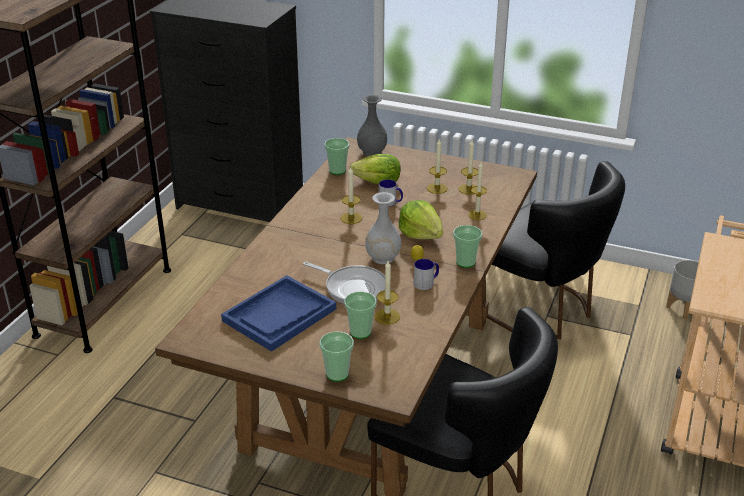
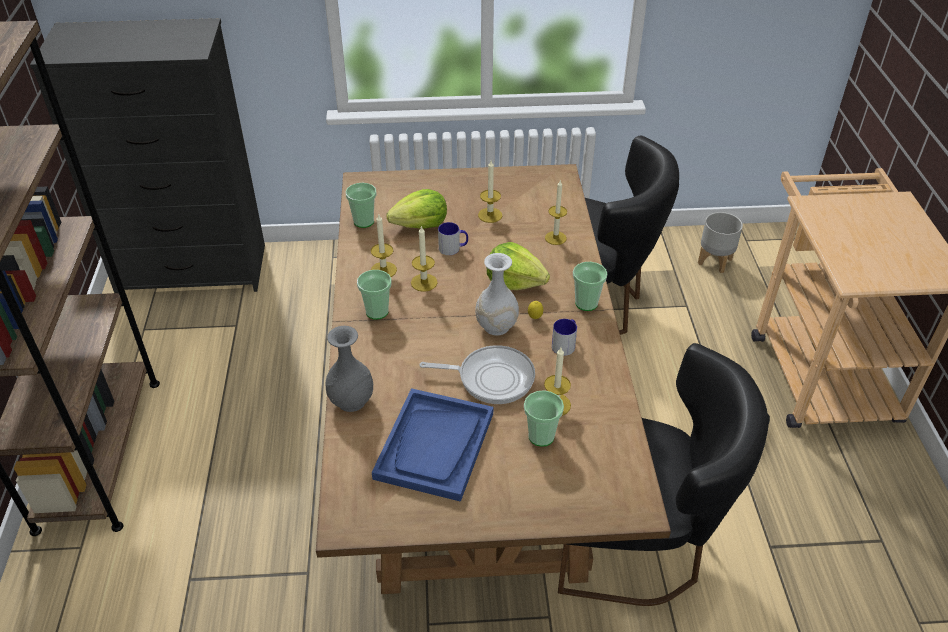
camera: 25 degrees left, 10 degrees up
cup [320,332,354,382] -> cup moved to [357,270,392,320]
grey vase [357,95,387,156] -> grey vase moved to [326,326,373,412]
candle [459,140,478,195] -> candle moved to [371,214,397,277]

